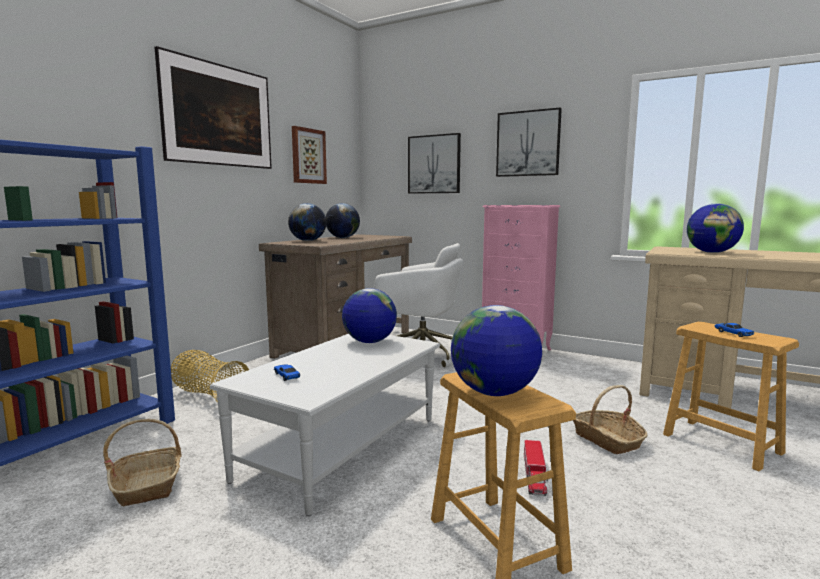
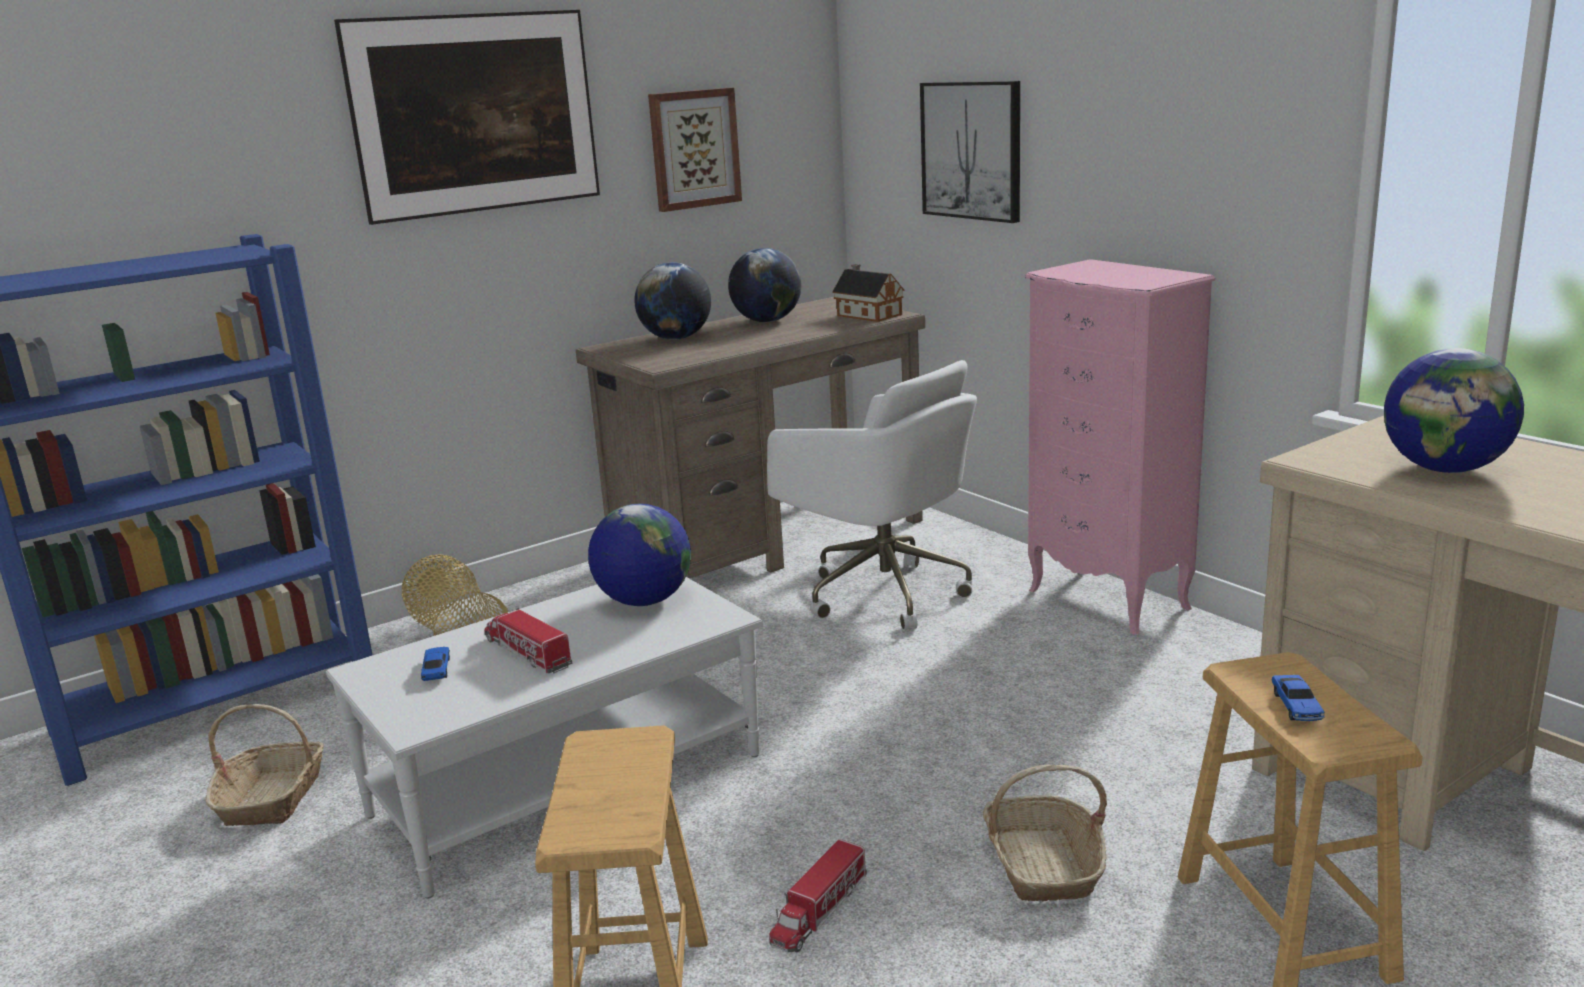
camera: 25 degrees right, 10 degrees up
globe [451,305,542,396] -> none
picture [496,108,562,177] -> none
none -> toy truck [484,608,572,673]
none -> toy house [832,264,904,322]

